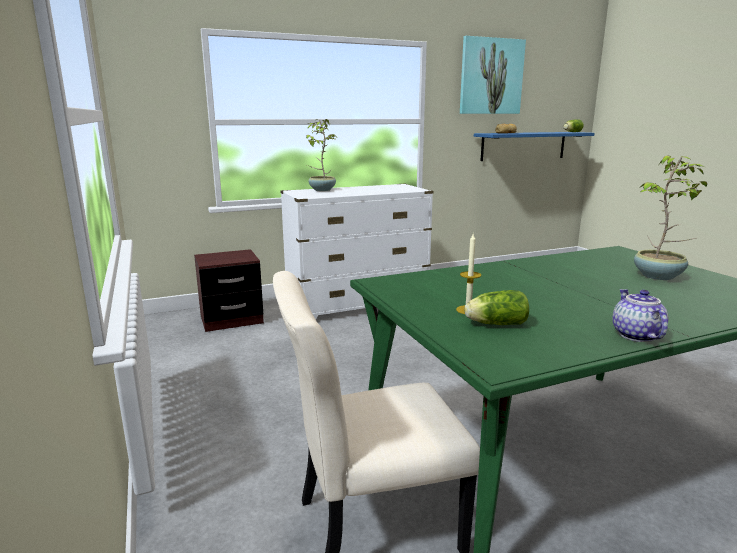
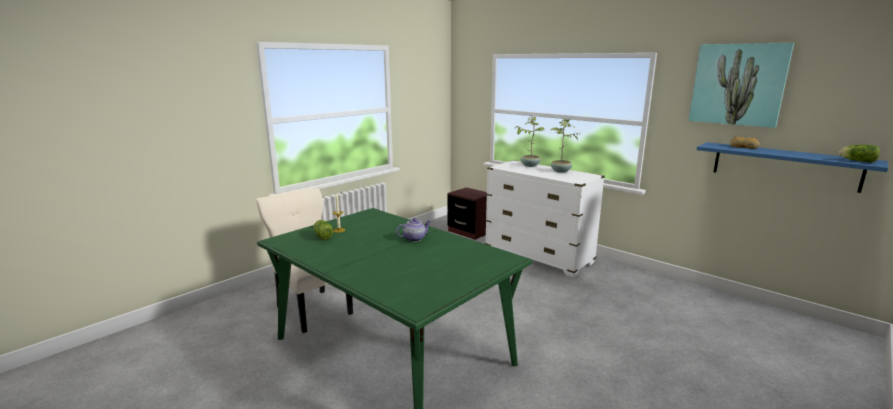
camera: 65 degrees right, 0 degrees up
teapot [612,289,669,342] -> teapot moved to [397,218,431,242]
potted plant [634,155,707,280] -> potted plant moved to [551,119,580,173]

